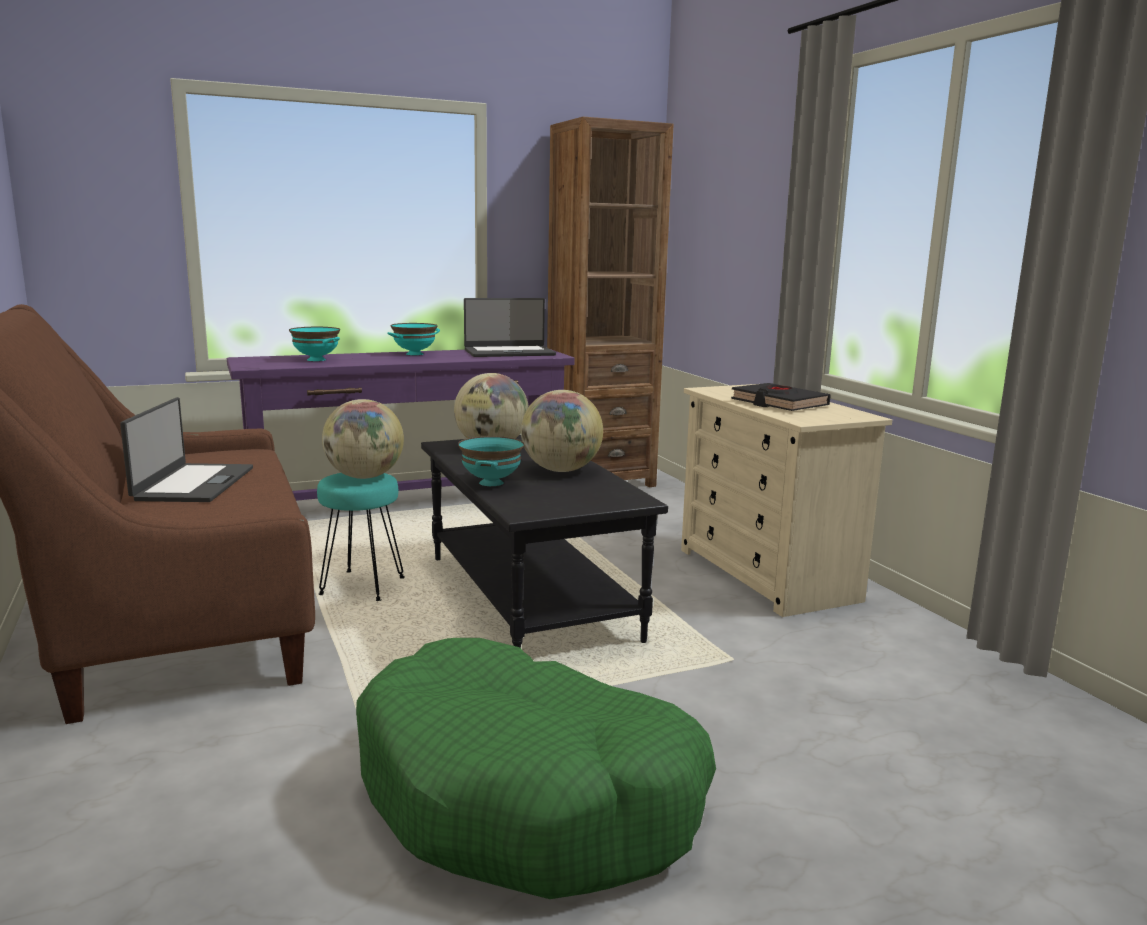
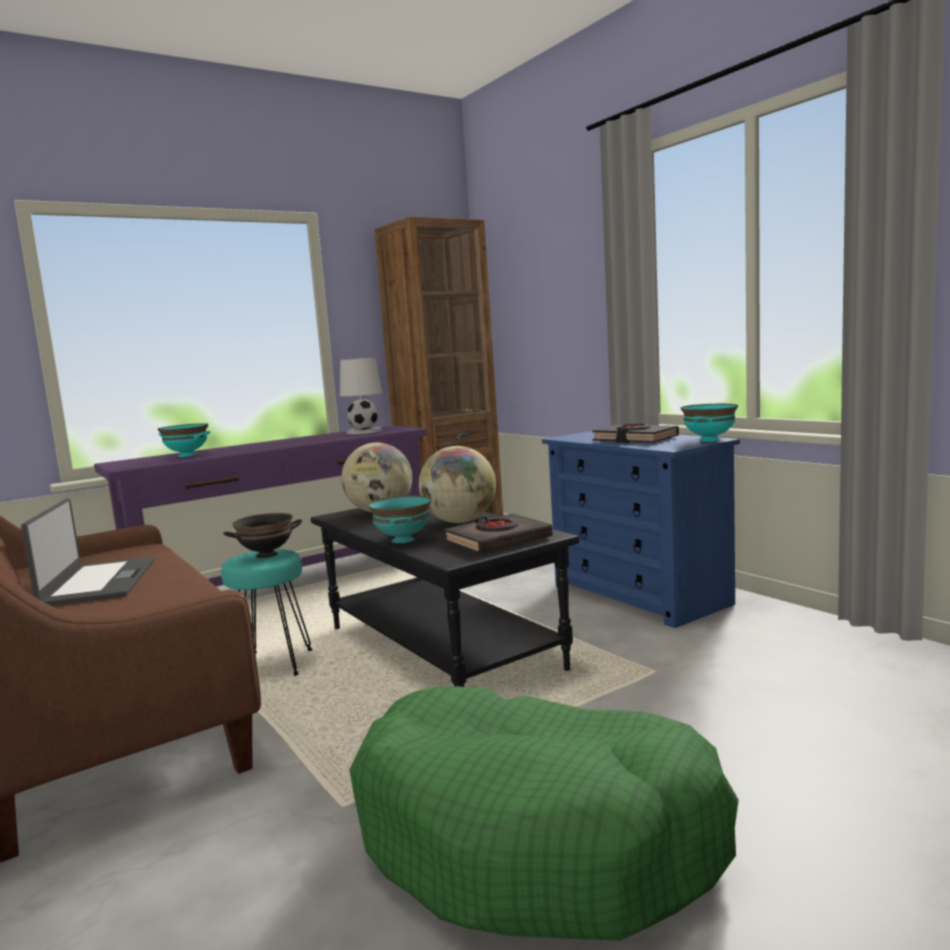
camera: 10 degrees left, 5 degrees down
globe [322,399,404,479] -> black bowl [223,513,302,558]
turquoise bowl [387,323,440,355] -> turquoise bowl moved to [681,404,738,442]
laptop [464,298,556,357] -> white table lamp [340,357,382,434]
beige dresser [681,384,892,617] -> blue dresser [542,431,740,628]
none -> black book [444,513,553,554]

